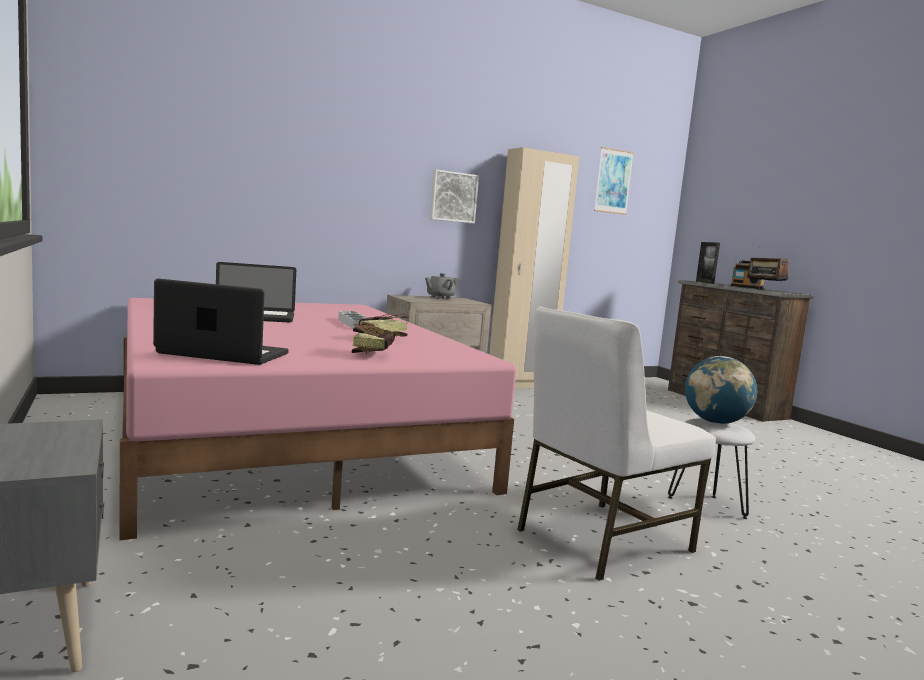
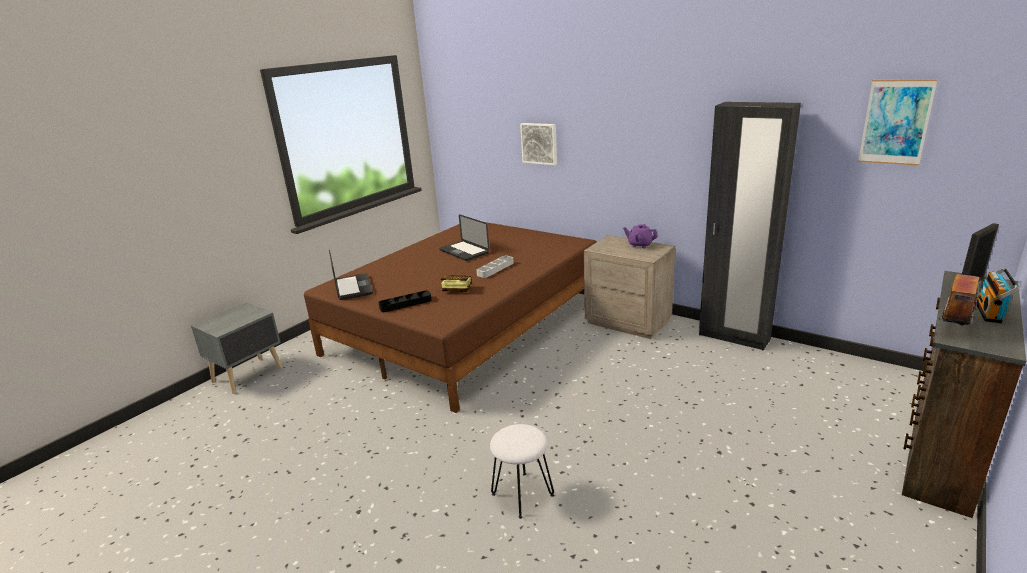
camera: 65 degrees right, 15 degrees up
pink bed [119,298,516,541] -> brown bed [304,222,597,413]
book [352,321,395,354] -> black tray [379,290,432,312]
grey teapot [425,273,458,299] -> purple teapot [623,224,658,248]
picture [430,170,479,223] -> picture moved to [520,123,557,165]
beige wardrobe [489,147,579,388] -> black wardrobe [699,102,801,351]
white chair [517,306,716,581] -> none
globe [685,356,757,424] -> none

